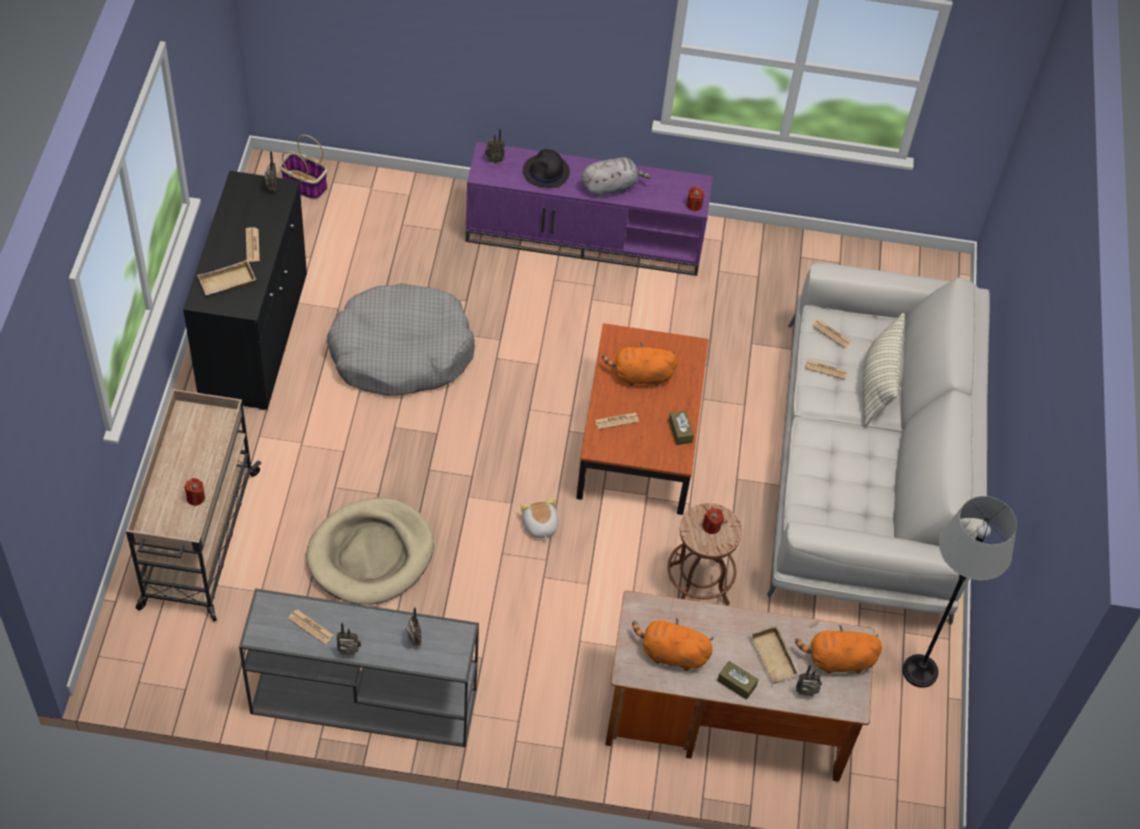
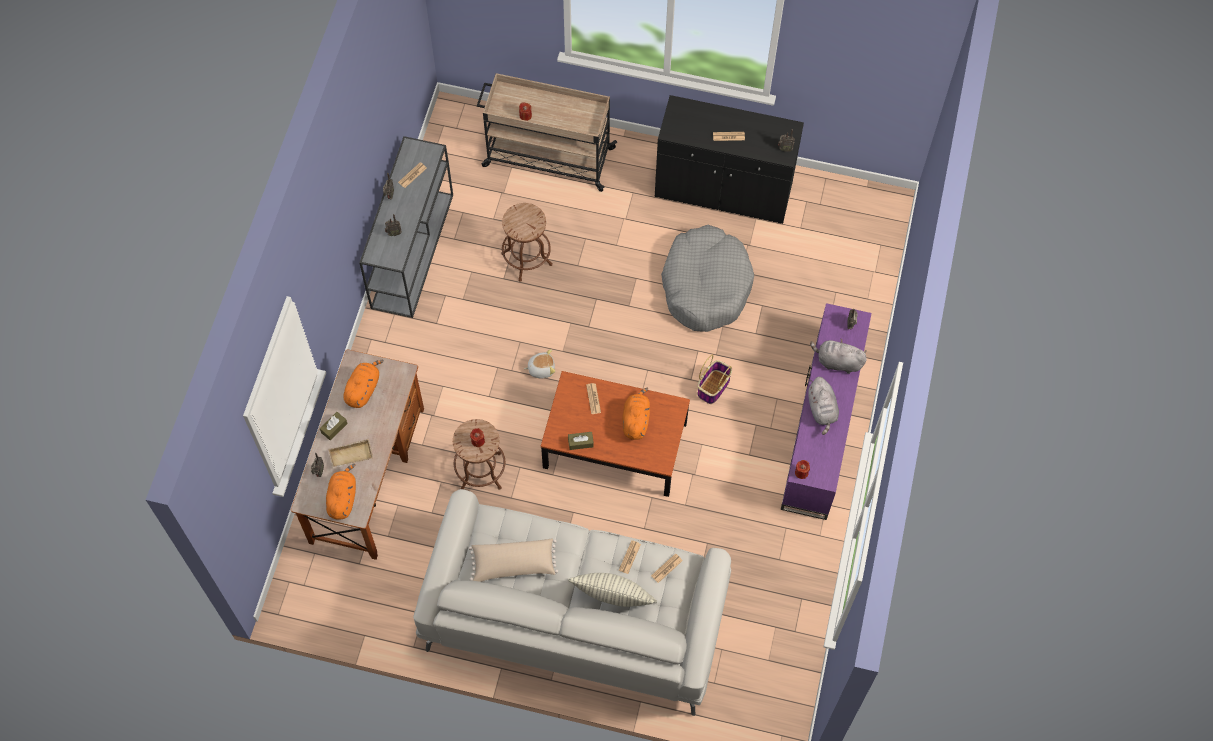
camera: 100 degrees right, 10 degrees up
beige tray [197,260,256,295] -> none
basket [280,135,327,200] -> basket moved to [697,354,732,404]
beige dog bed [306,497,434,605] -> brown stool [501,203,553,282]
black hat [523,149,570,188] -> grey plush toy [810,338,867,374]
grey floor lamp [902,496,1017,688] -> none
none -> beige pillow [469,539,558,582]

